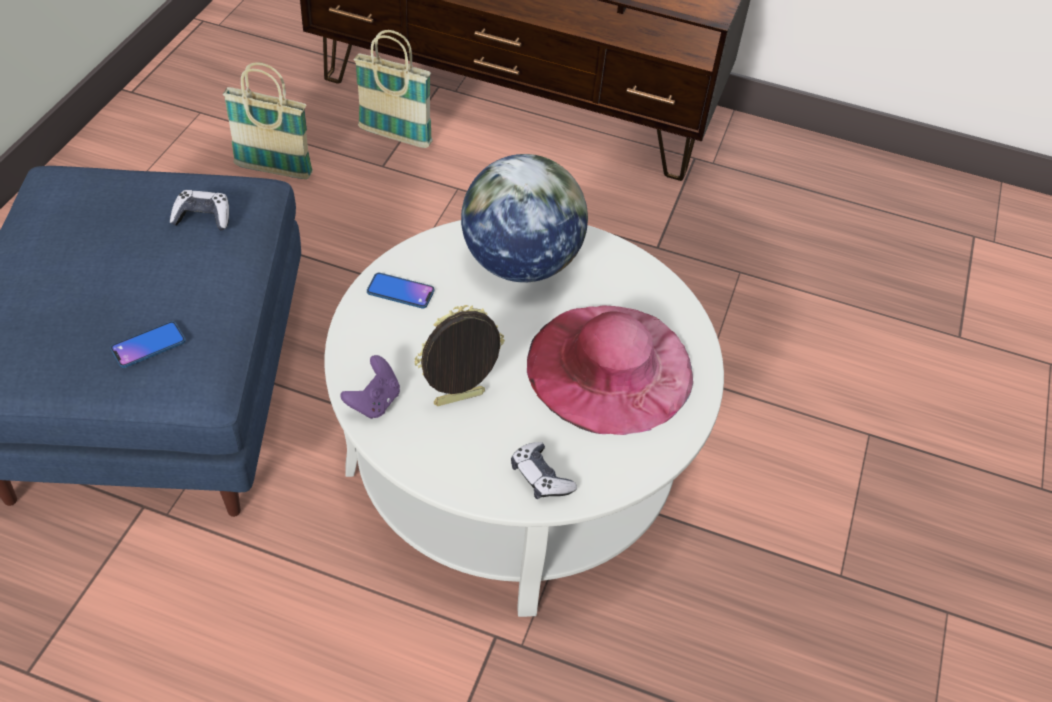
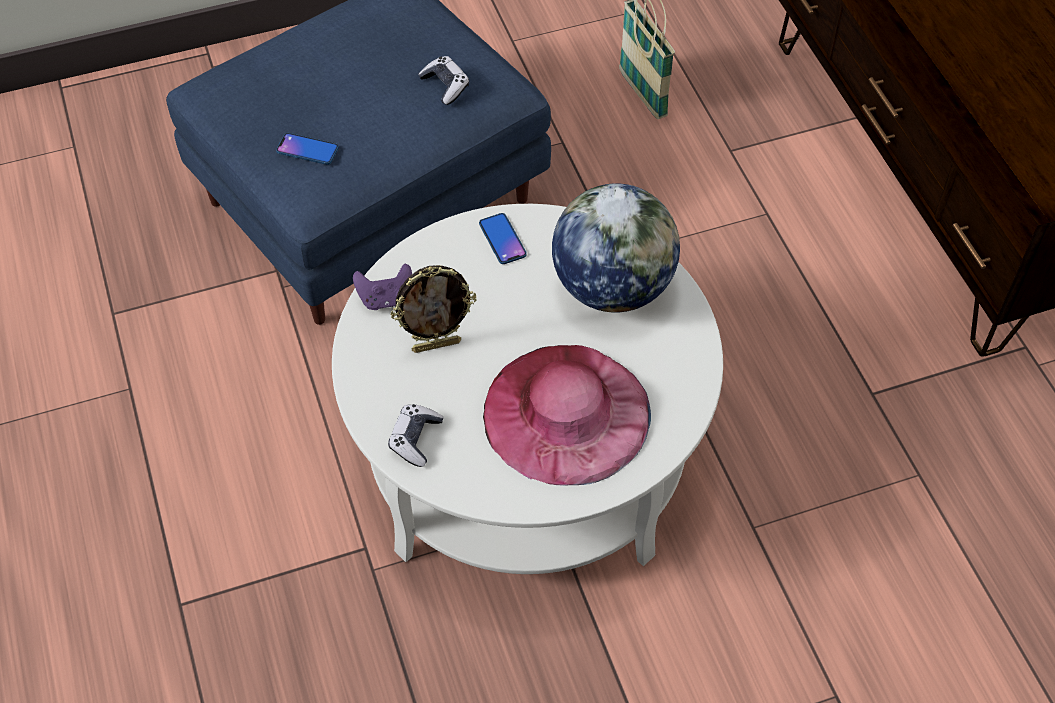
camera: 55 degrees right, 5 degrees up
basket [353,30,433,148] -> none
picture frame [414,305,505,406] -> picture frame turned 135 degrees clockwise [391,265,476,353]

